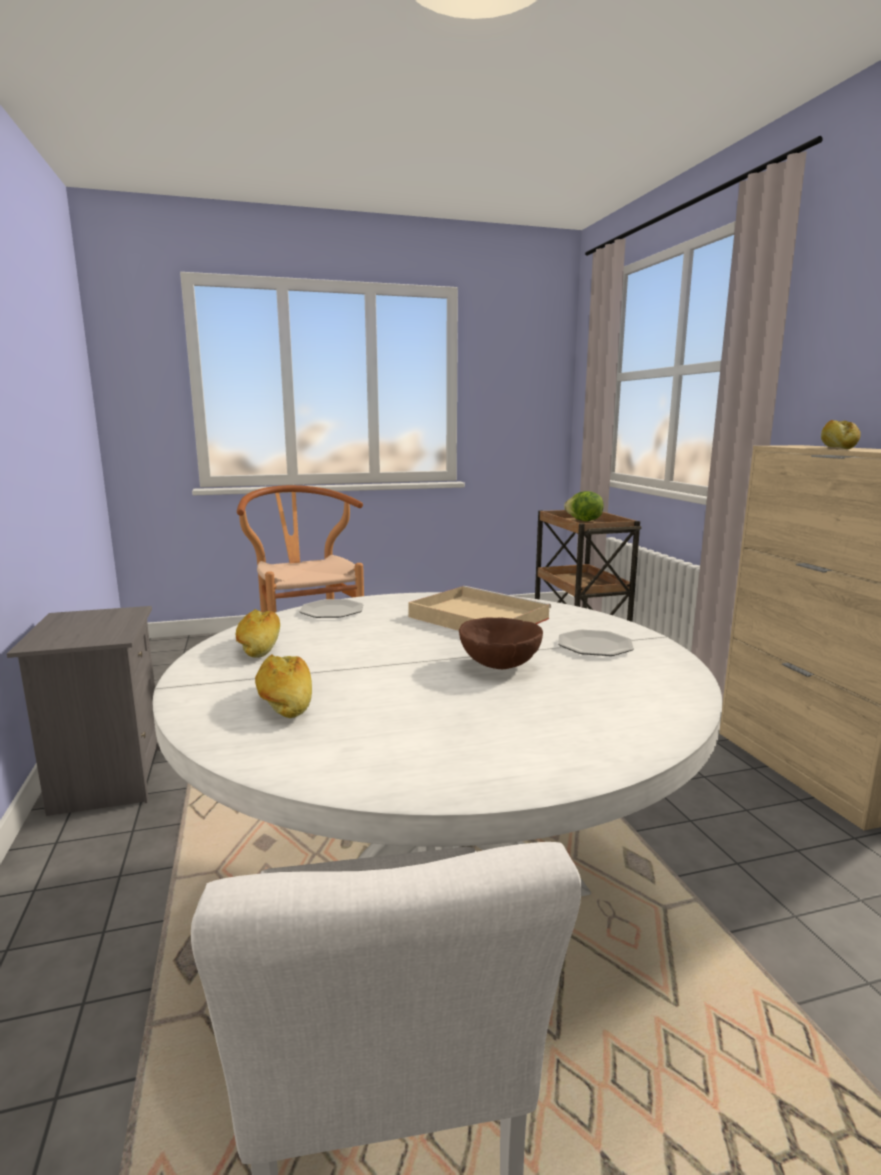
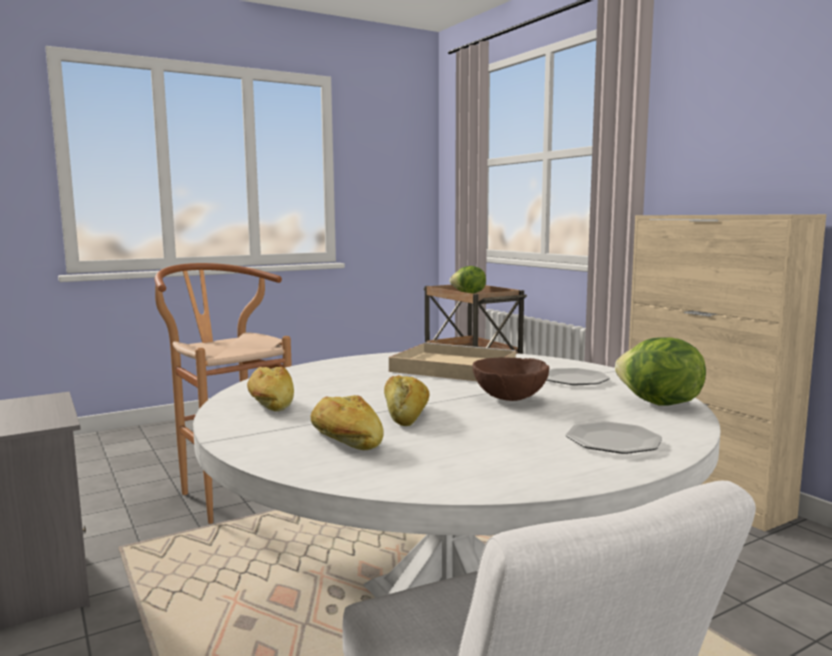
camera: 15 degrees left, 5 degrees down
plate [299,599,363,618] -> plate moved to [566,421,662,454]
bread [821,420,861,449] -> bread moved to [384,375,429,426]
none -> lettuce [615,337,706,406]

